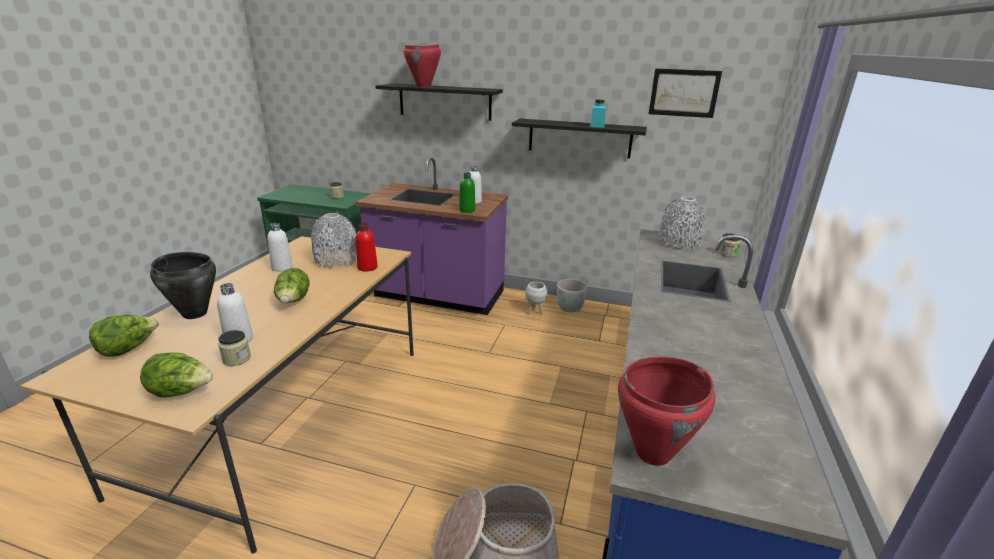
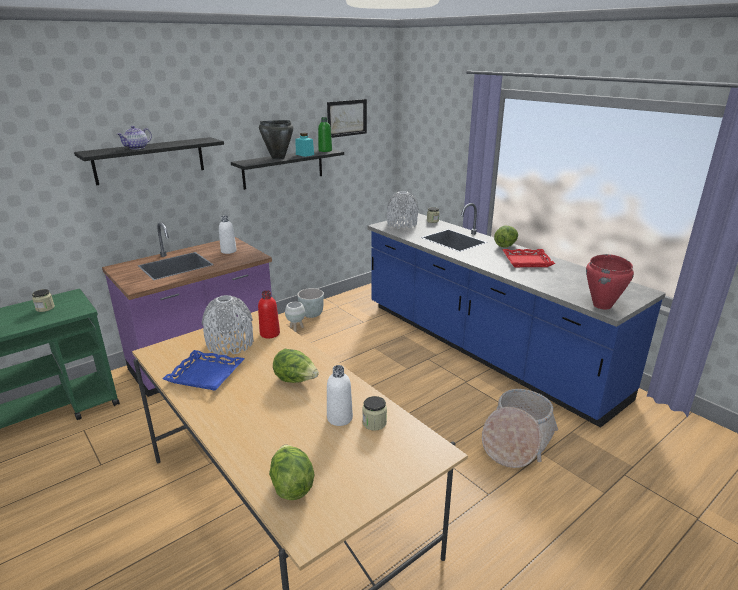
camera: 55 degrees left, 0 degrees up
lettuce [140,352,213,398] -> lettuce moved to [494,226,518,247]
black cooking pot [150,252,216,319] -> black cooking pot moved to [259,120,293,159]
white bottle [267,223,293,271] -> blue tray [162,350,245,391]
red cooking pot [404,44,441,87] -> teapot [117,126,152,149]
green bottle [459,172,475,213] -> green bottle moved to [318,117,332,152]
none -> red tray [502,249,555,267]

